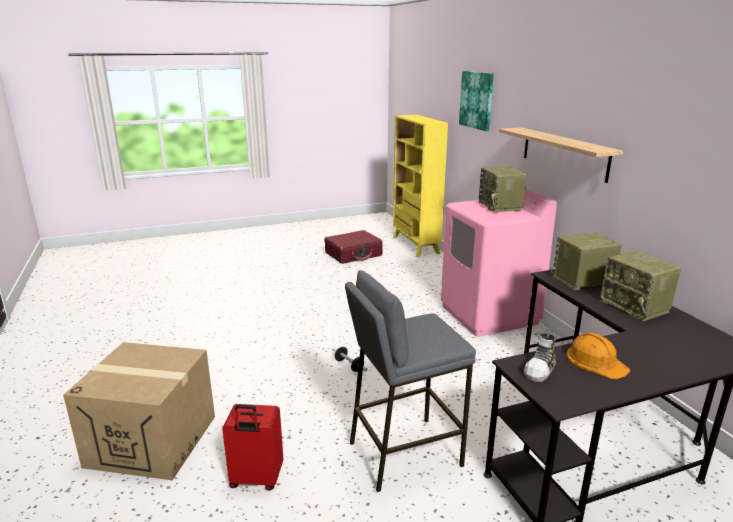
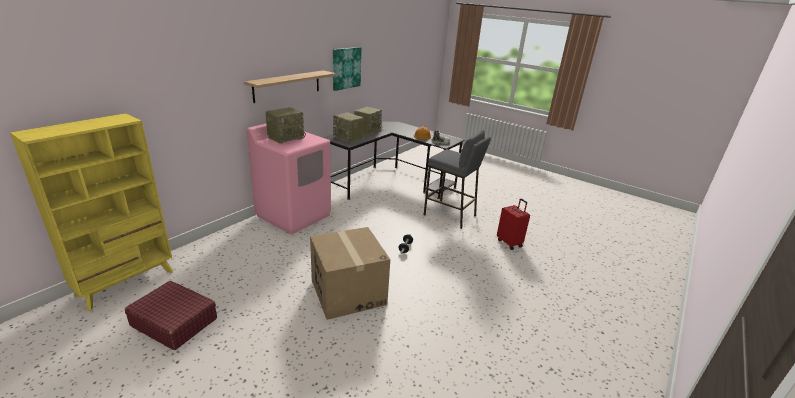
camera: 125 degrees left, 5 degrees up
cardboard box [63,342,215,480] -> cardboard box moved to [310,227,390,320]
picture [459,71,494,131] -> picture moved to [333,47,361,91]

